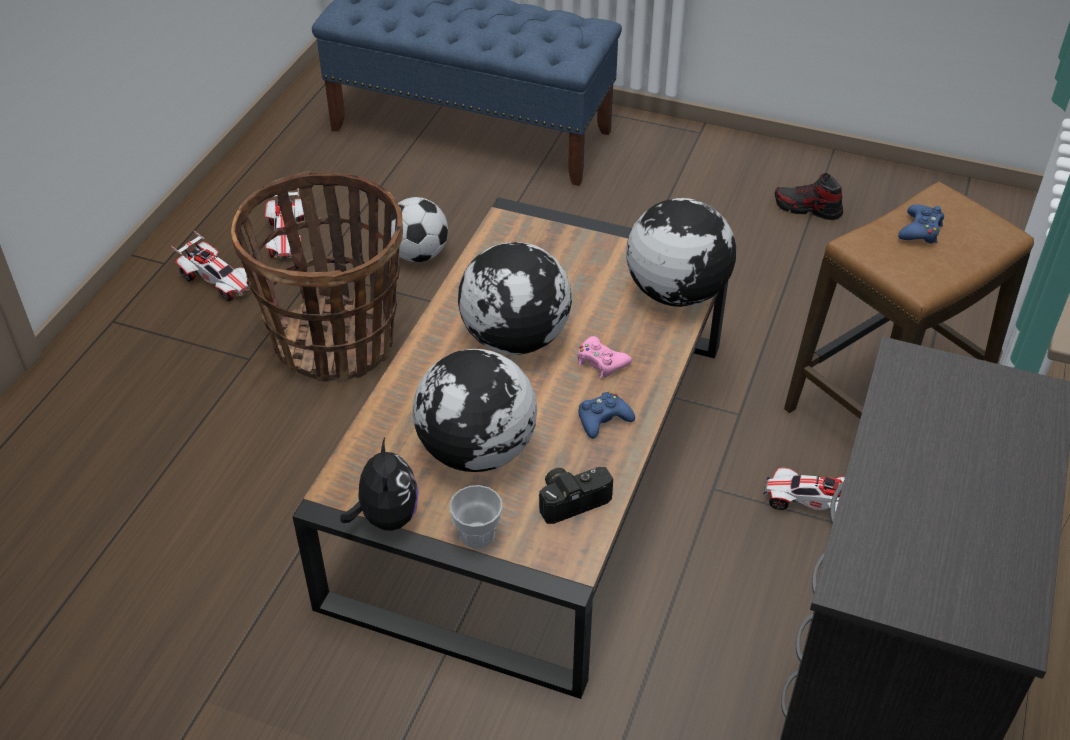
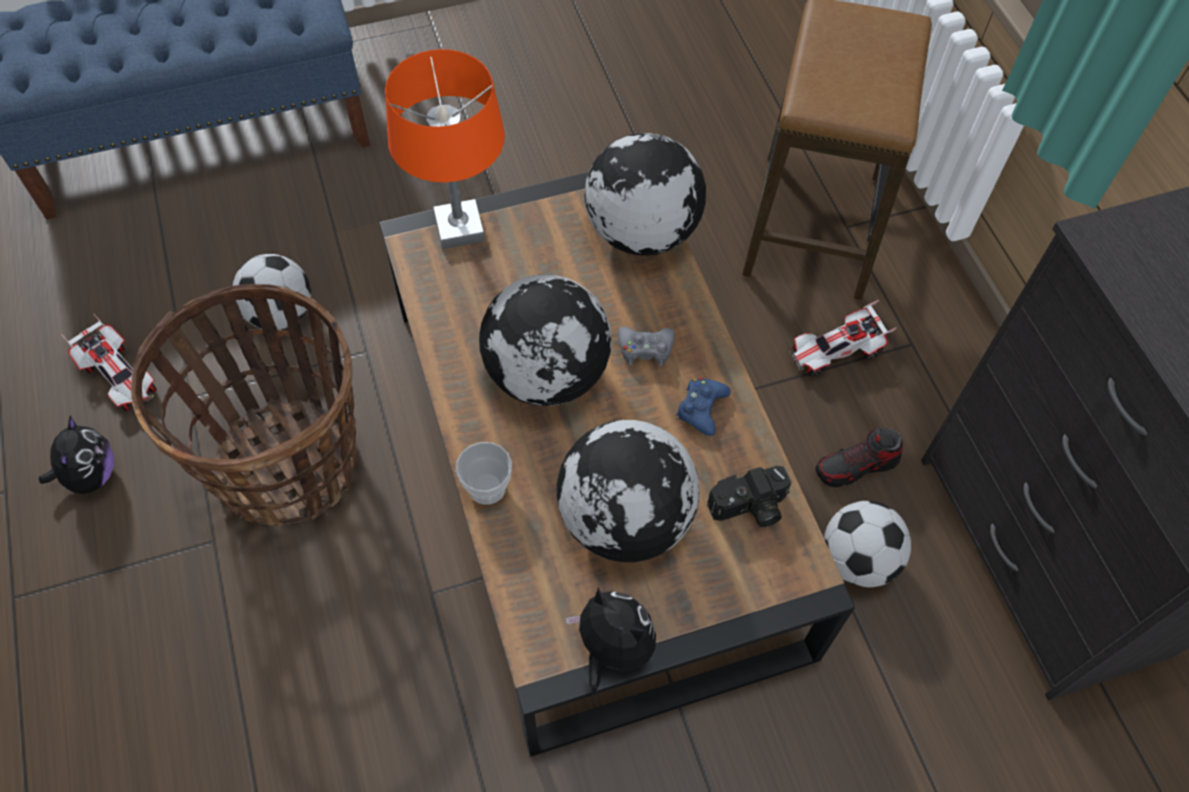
camera: 40 degrees left, 15 degrees up
toy car [171,231,250,301] -> plush toy [39,415,114,494]
cup [449,485,503,549] -> cup moved to [456,442,512,505]
camera [539,467,613,524] -> camera turned 135 degrees counterclockwise [707,466,791,527]
pink game controller [577,336,632,378] -> grey game controller [618,327,675,366]
shoe [775,173,843,220] -> shoe moved to [815,427,903,487]
blue game controller [898,204,944,244] -> none
none -> orange table lamp [385,49,505,249]
none -> football [824,501,911,587]

